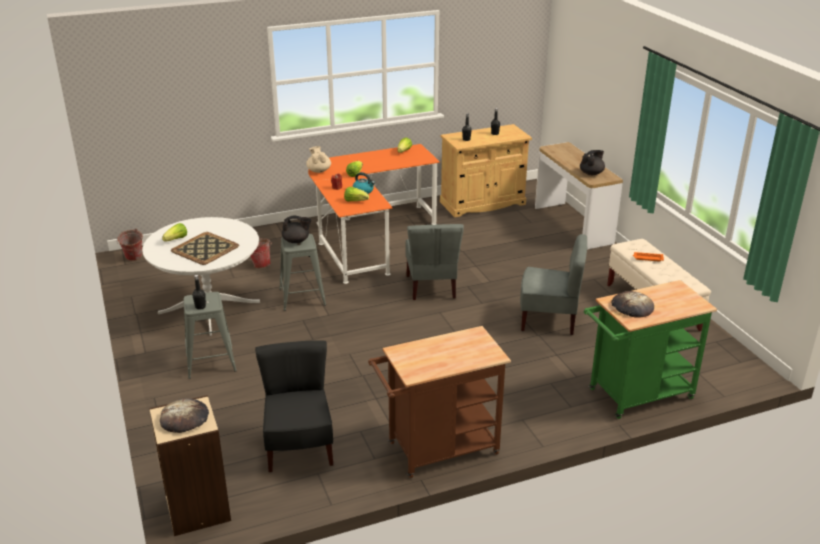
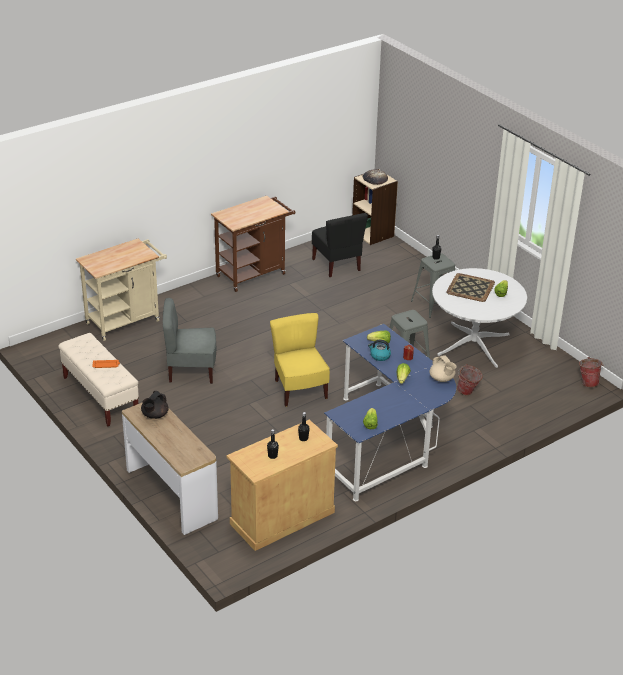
camera: 165 degrees right, 5 degrees up
black teapot [282,215,311,243] -> none
orange desk [308,144,440,284] -> blue desk [324,324,456,501]
grey chair [405,224,464,300] -> yellow chair [270,313,330,407]
green cart [584,280,717,419] -> beige cart [76,239,167,341]
bread [611,291,654,317] -> none

